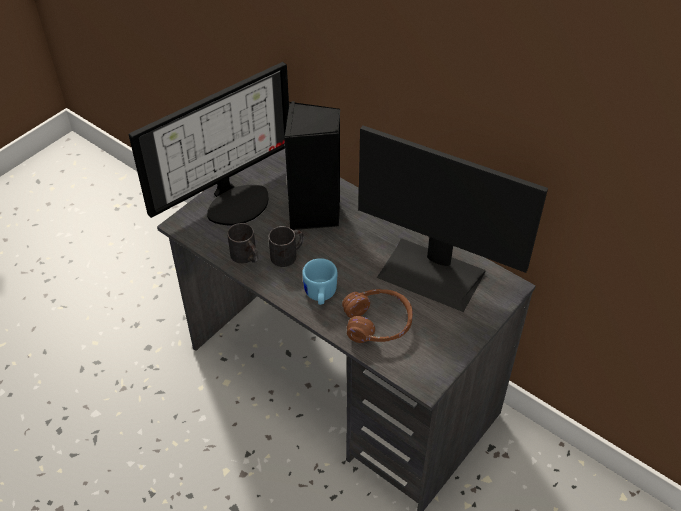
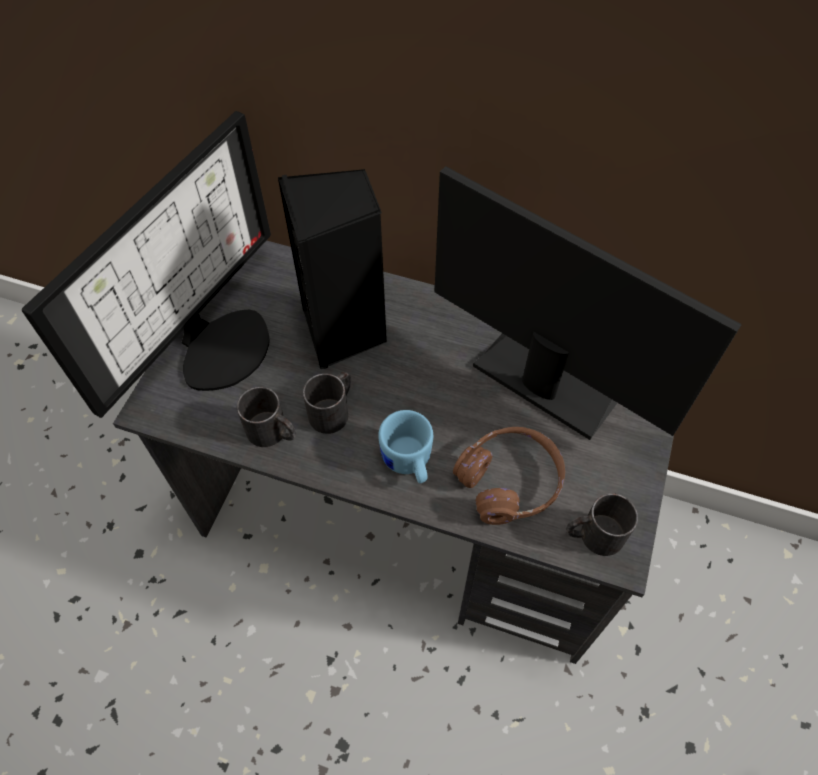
camera: 20 degrees left, 10 degrees up
monitor [358,125,548,312] -> monitor turned 150 degrees counterclockwise [435,166,742,440]
none -> black mug [566,493,638,556]

